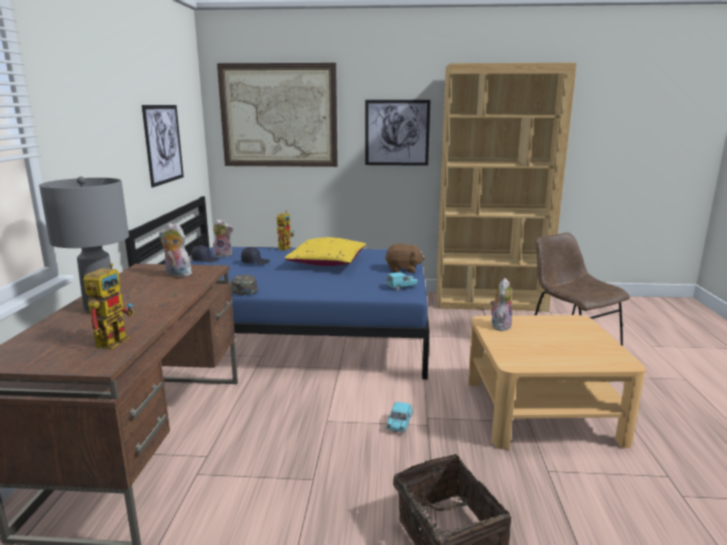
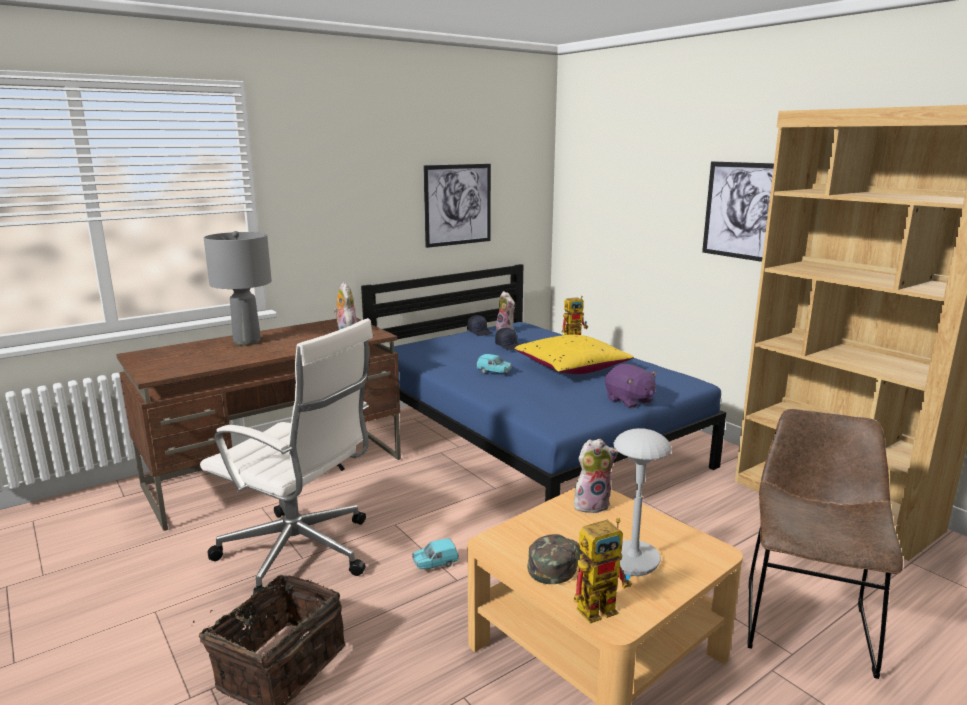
camera: 50 degrees right, 0 degrees up
toy robot [83,263,134,349] -> toy robot moved to [574,518,632,623]
picture [217,63,338,167] -> none
green cap [231,275,258,295] -> green cap moved to [527,534,584,584]
brown plush toy [385,244,425,273] -> purple plush toy [605,364,657,408]
turquoise toy car [386,272,418,290] -> turquoise toy car moved to [477,354,512,374]
none -> white office chair [200,318,373,595]
none -> grey table lamp [614,428,672,576]

